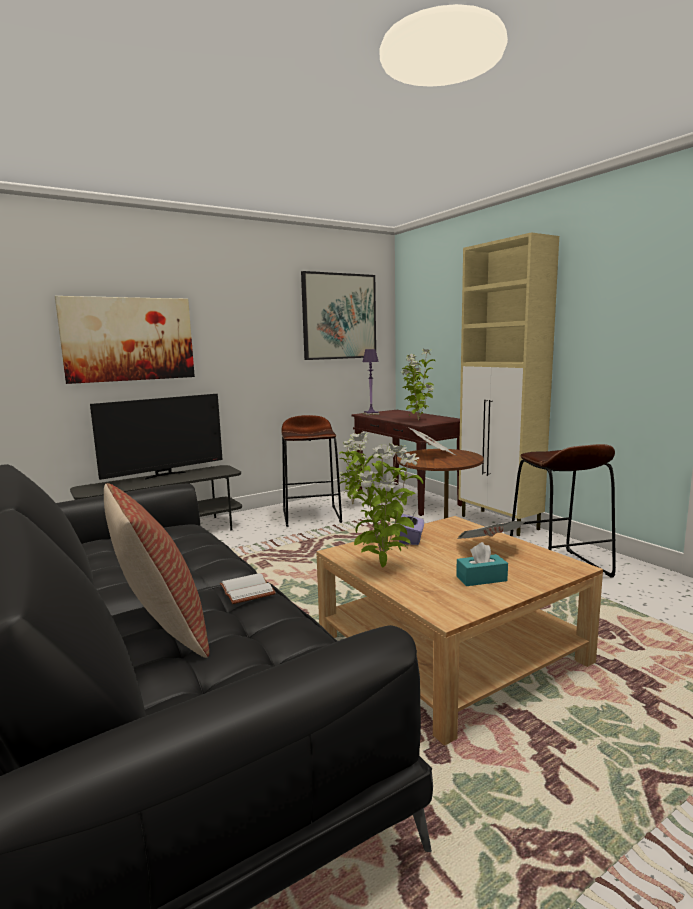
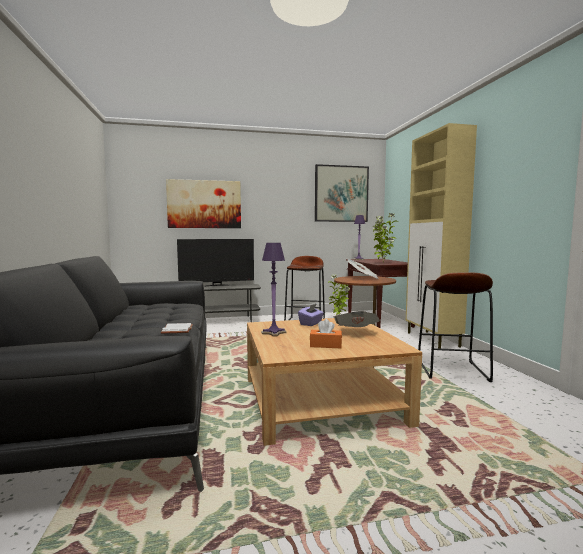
camera: 20 degrees right, 5 degrees down
pillow [104,483,209,658] -> none
potted plant [347,432,423,568] -> purple table lamp [262,243,286,337]
turquoise tissue box [456,542,508,586] -> orange tissue box [310,319,342,348]

